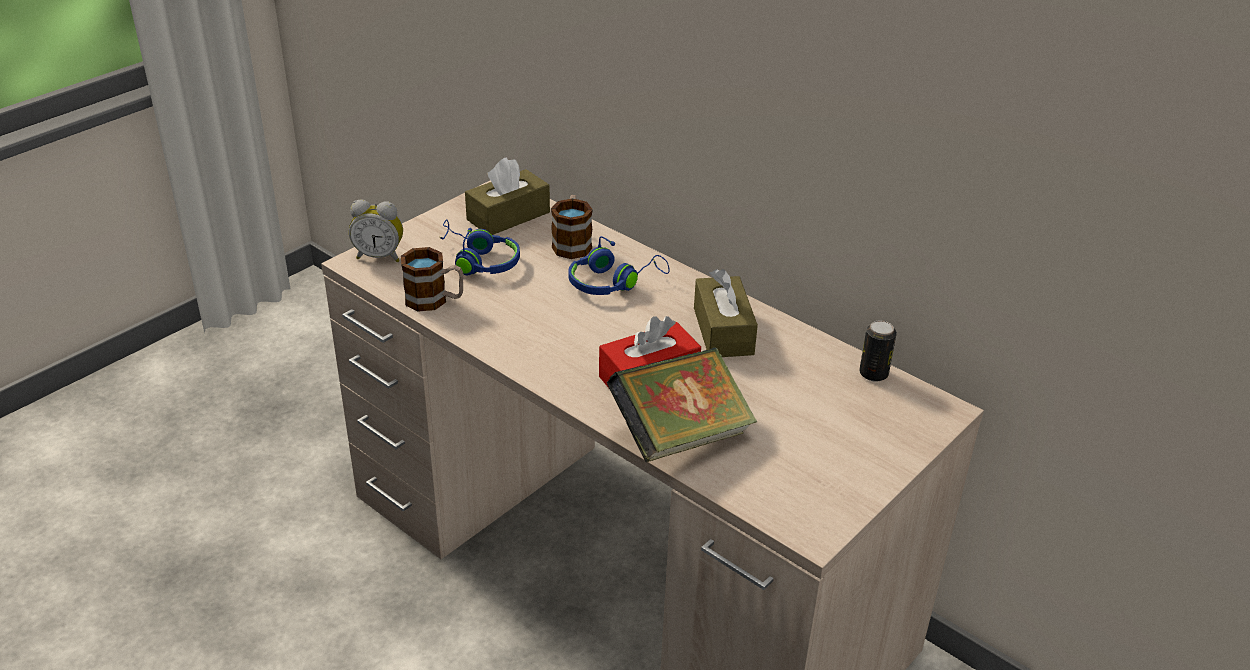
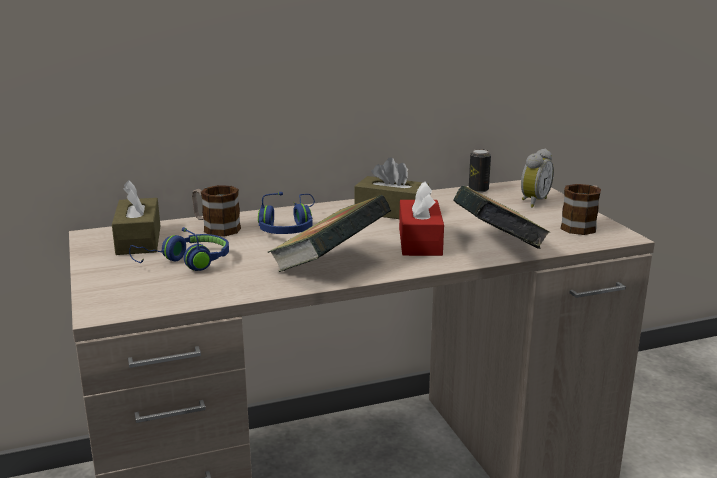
camera: 60 degrees left, 15 degrees down
alarm clock [349,199,403,262] -> alarm clock moved to [521,149,554,207]
mug [401,247,463,312] -> mug moved to [560,184,601,235]
none -> book [268,195,391,272]

